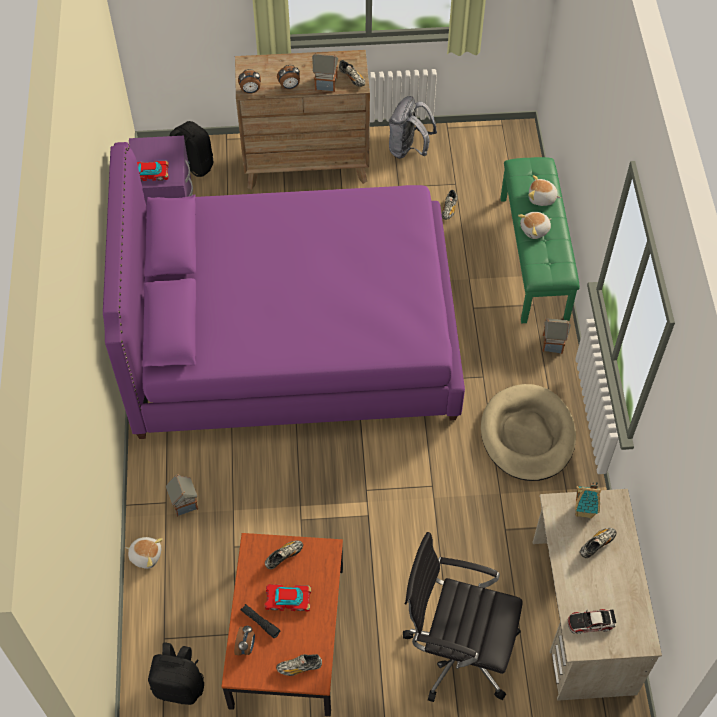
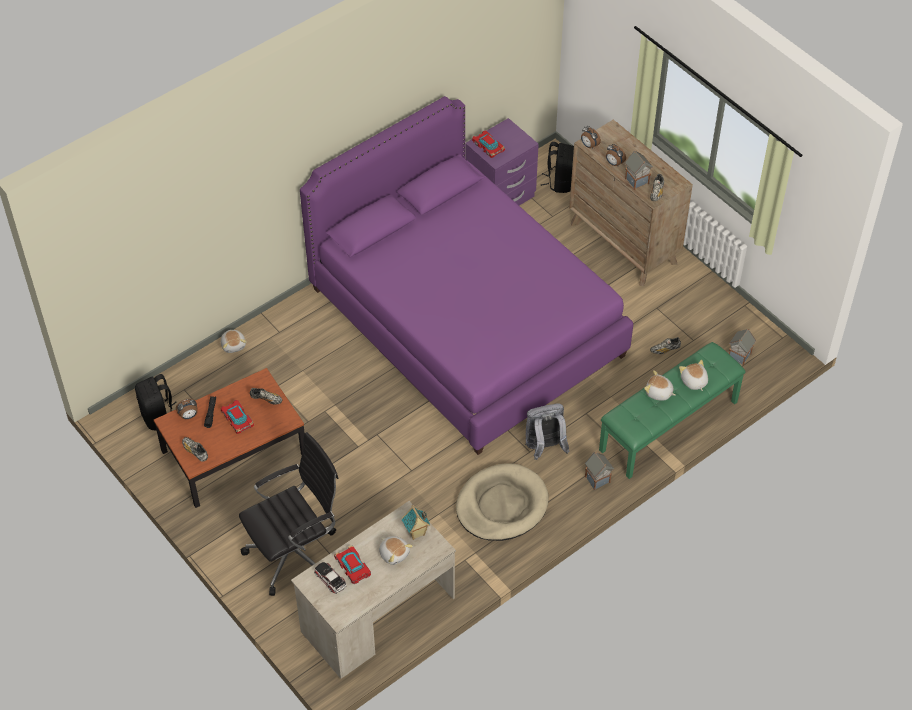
camera: 55 degrees right, 5 degrees down
toy house [166,475,198,517] -> toy house moved to [729,329,756,366]
grey backpack [389,96,437,159] -> grey backpack moved to [525,403,570,460]
black office chair [403,532,523,702] -> black office chair turned 75 degrees clockwise [239,432,338,596]
shoe [580,528,616,558] -> plush toy [379,536,413,565]
none -> toy car [334,546,371,584]

